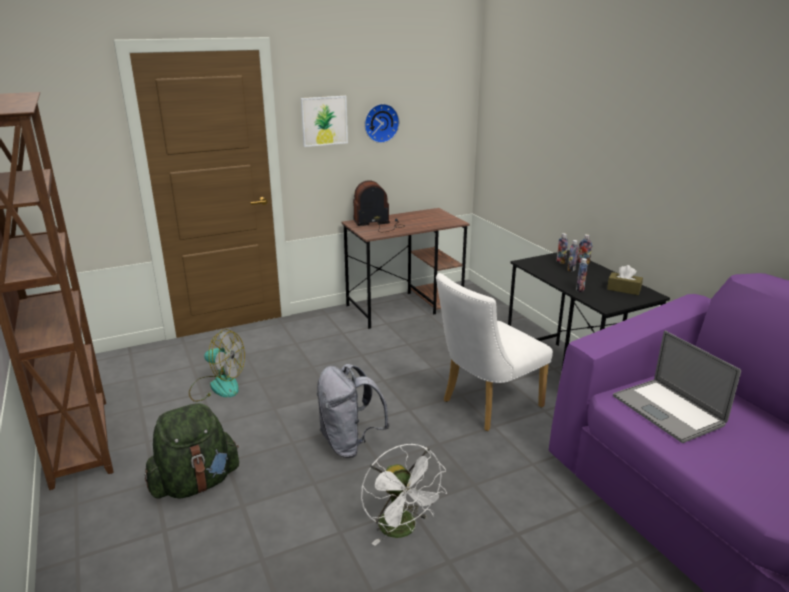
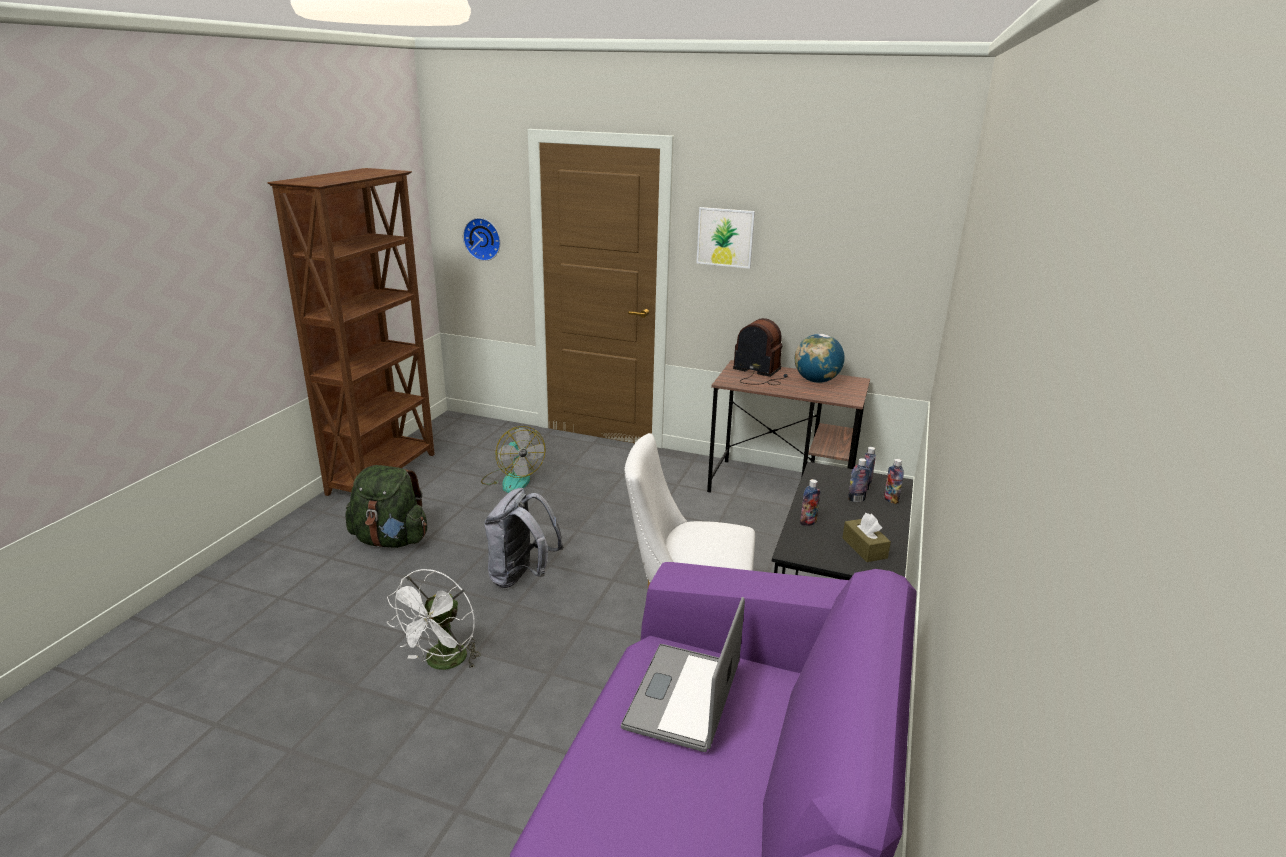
camera: 45 degrees right, 0 degrees up
wall clock [364,104,399,143] -> wall clock moved to [463,218,501,261]
none -> globe [795,334,845,383]

